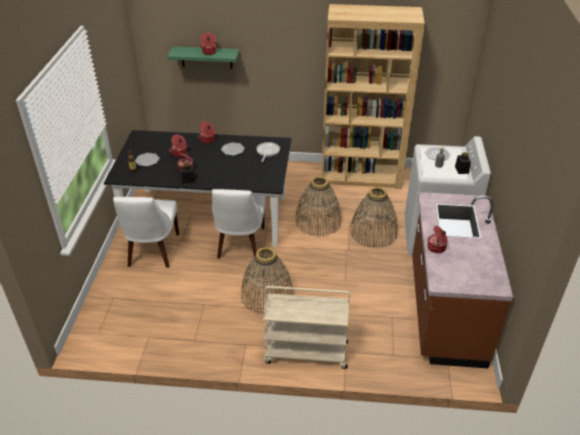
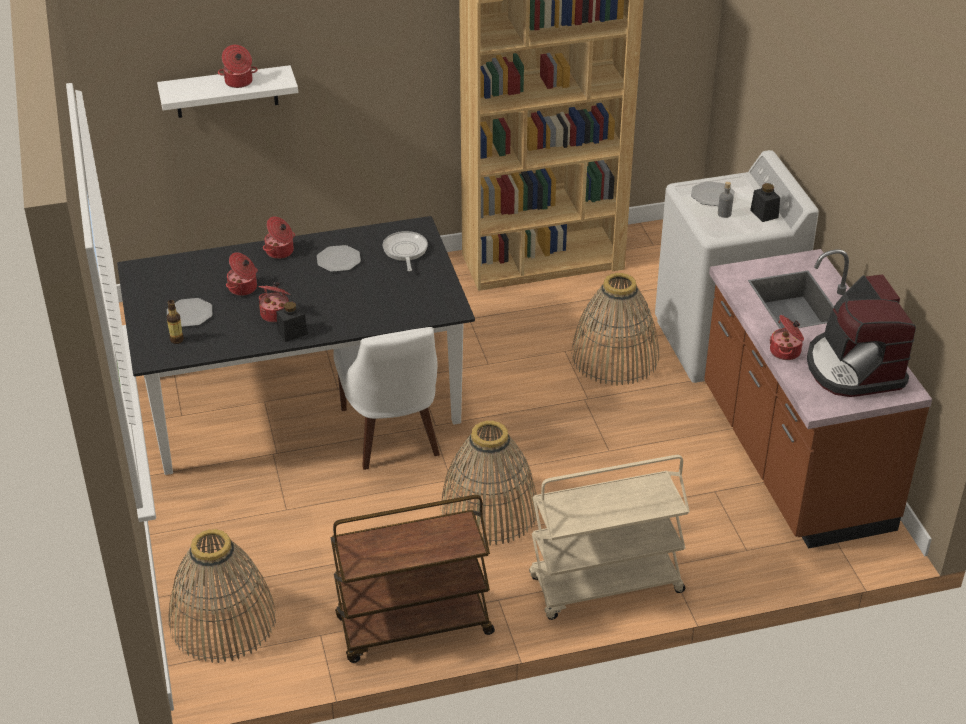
camera: 20 degrees left, 0 degrees up
white chair [113,197,179,268] -> none
green shelf [167,46,239,69] -> white shelf [157,65,298,118]
basket [295,176,342,237] -> basket moved to [169,529,276,663]
none -> brown cart [331,495,495,663]
none -> coffee machine [807,274,916,397]

